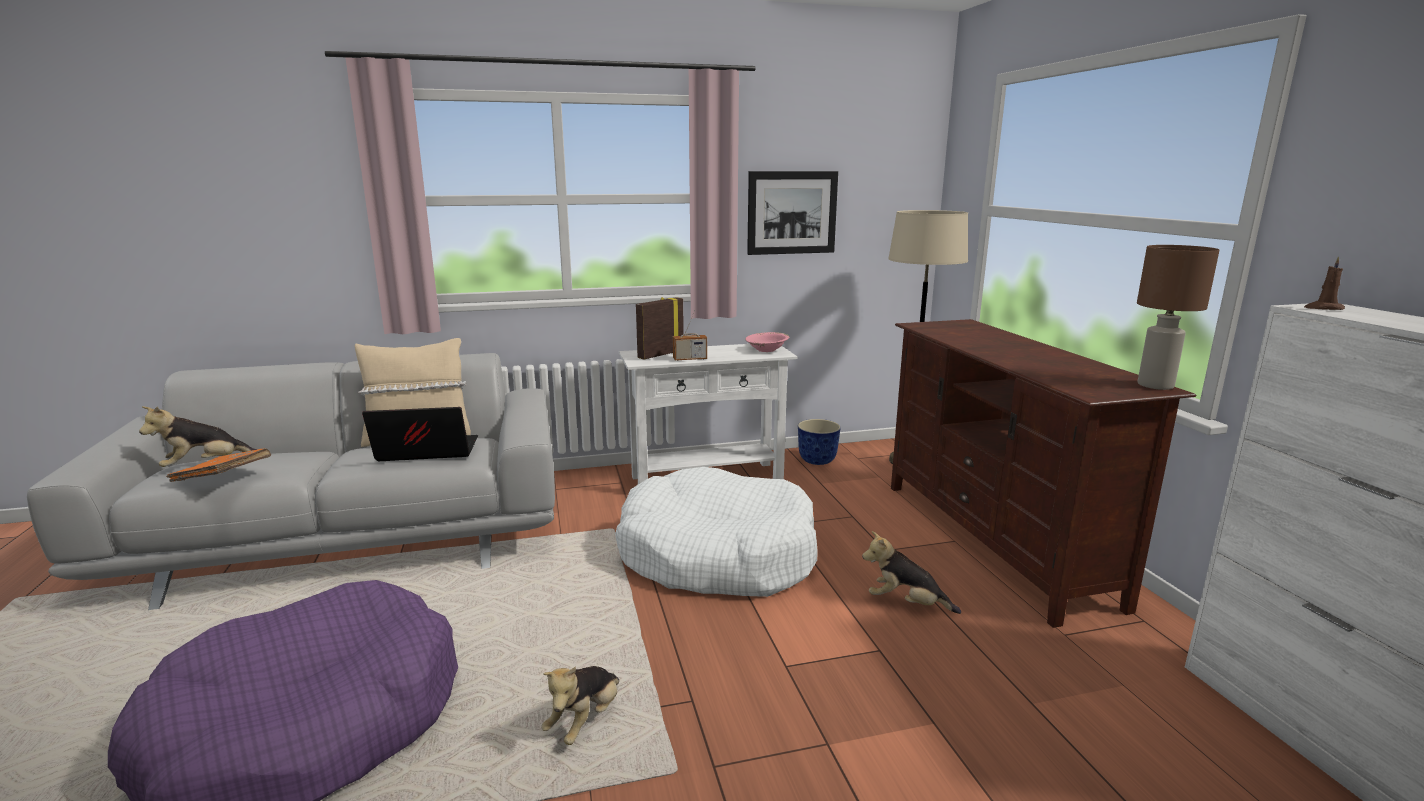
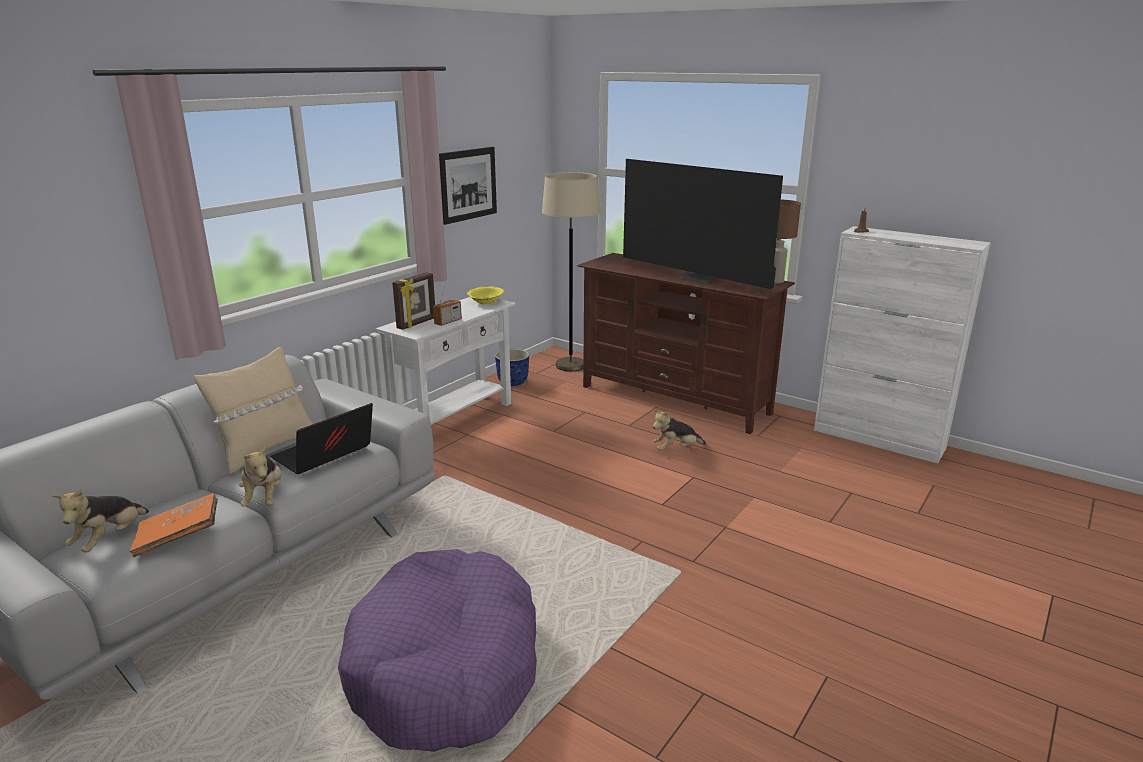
camera: 40 degrees left, 5 degrees up
plush toy [541,666,619,745] -> plush toy moved to [239,446,281,507]
white dog bed [615,467,818,597] -> none
picture frame [636,297,684,360] -> picture frame turned 150 degrees counterclockwise [392,272,435,330]
pink bowl [745,332,789,352] -> yellow bowl [467,286,504,305]
none -> television [623,159,783,289]

